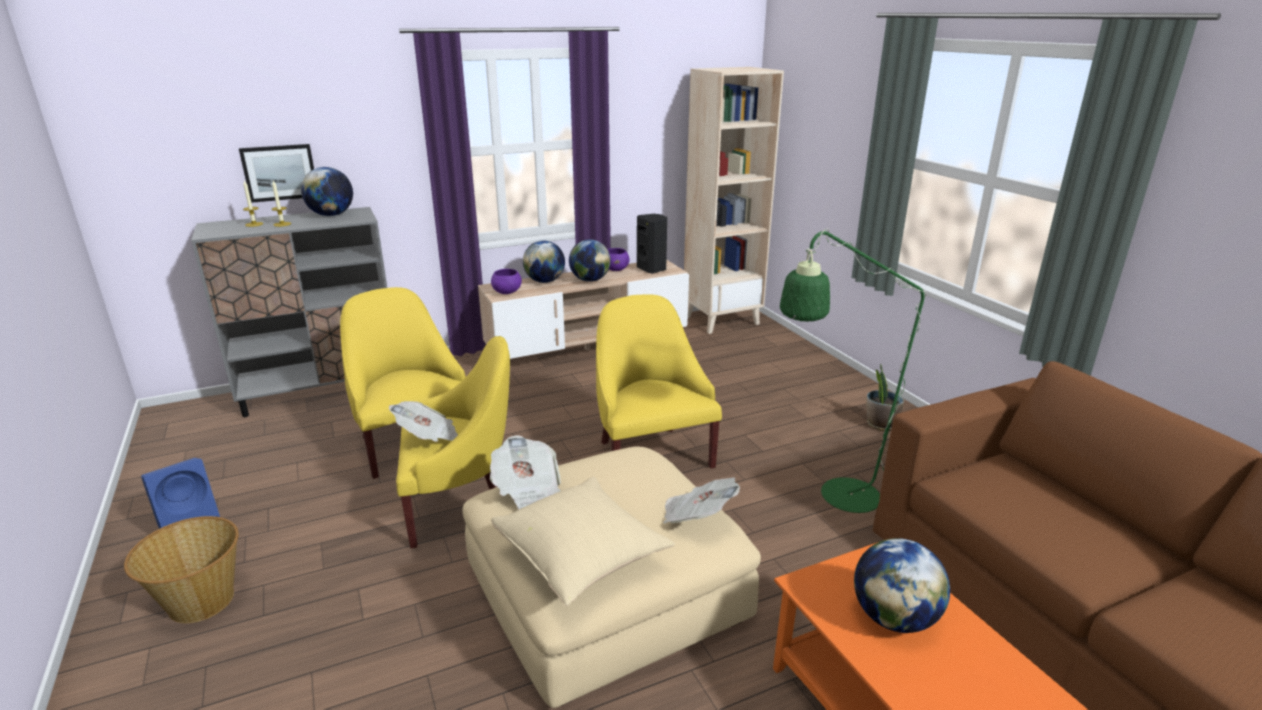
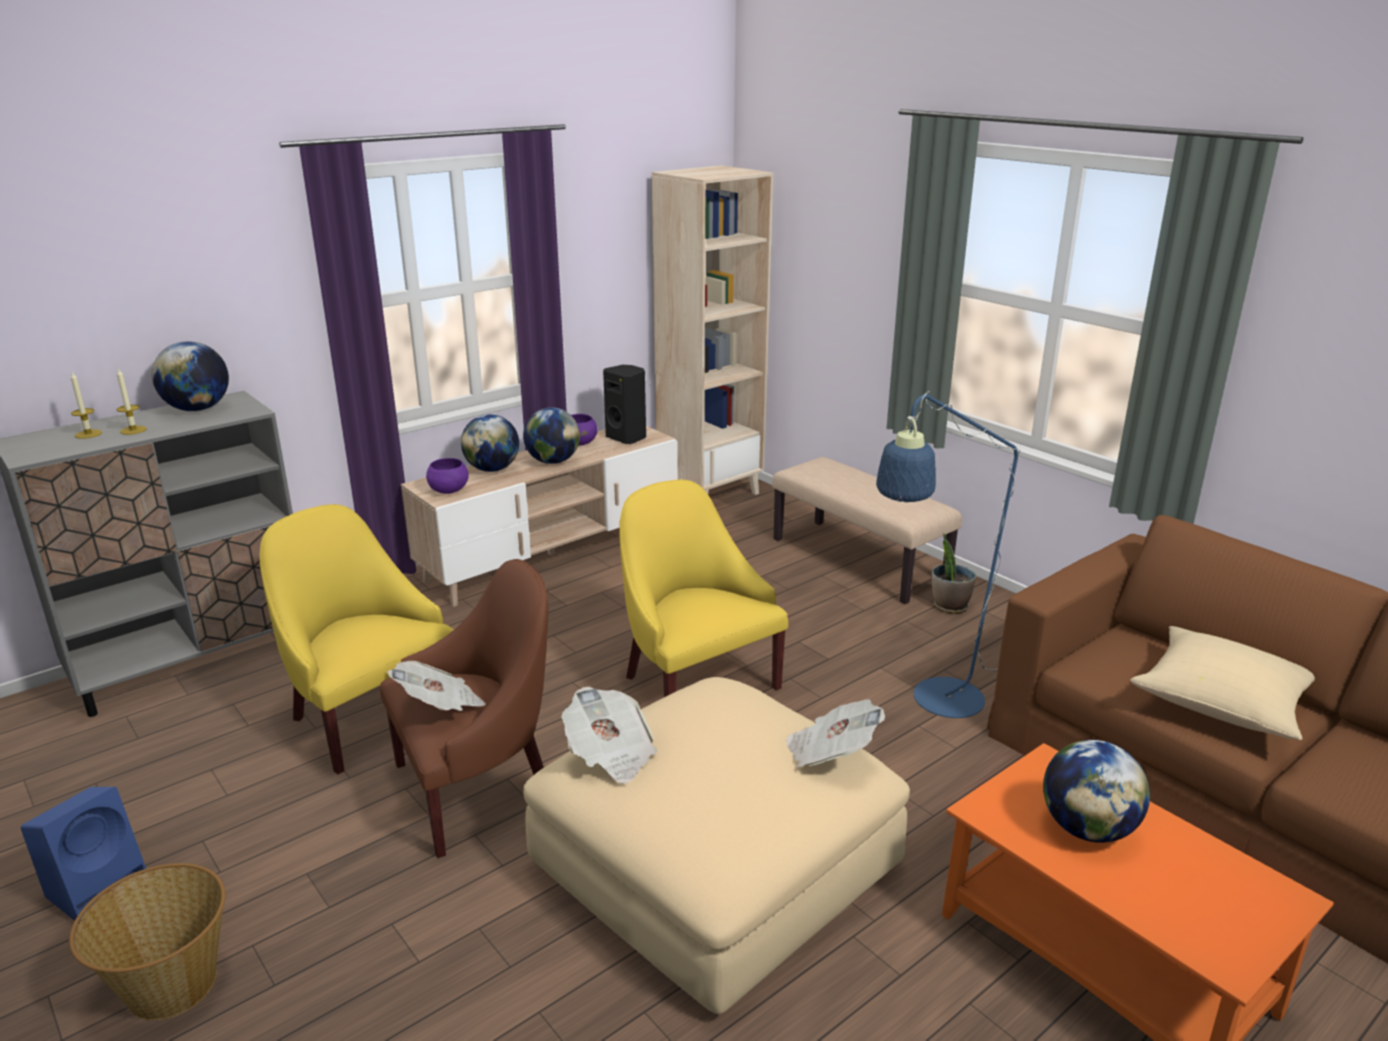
camera: 15 degrees left, 0 degrees up
picture [239,144,314,203] -> none
yellow armchair [396,336,510,548] -> brown armchair [380,559,548,858]
beige pillow [491,477,675,606] -> beige pillow moved to [1130,626,1315,740]
green floor lamp [780,228,926,513] -> blue floor lamp [876,391,1020,718]
none -> beige bench [772,457,962,604]

